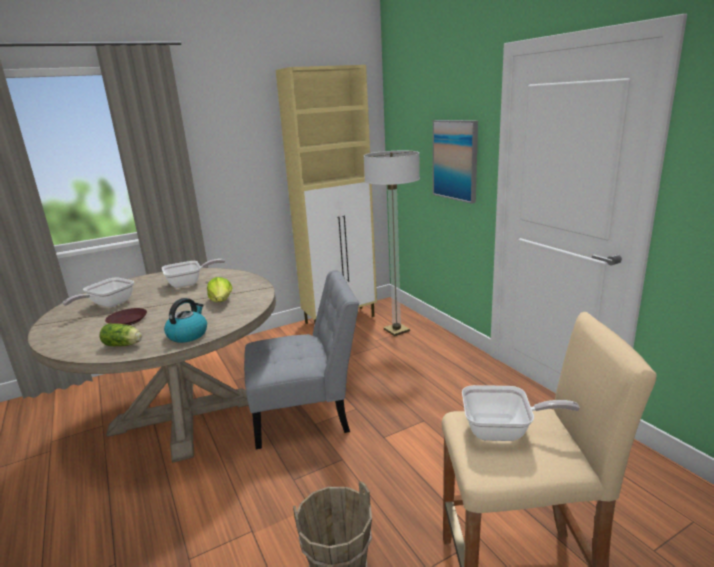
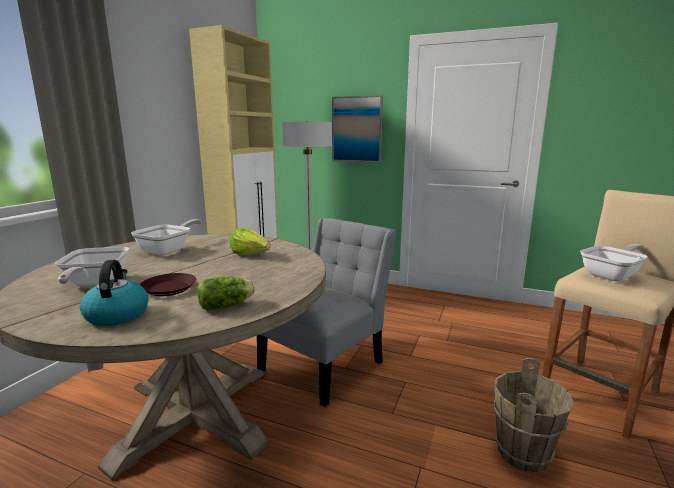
camera: 40 degrees left, 5 degrees down
kettle [164,298,207,343] -> kettle moved to [80,260,149,326]

